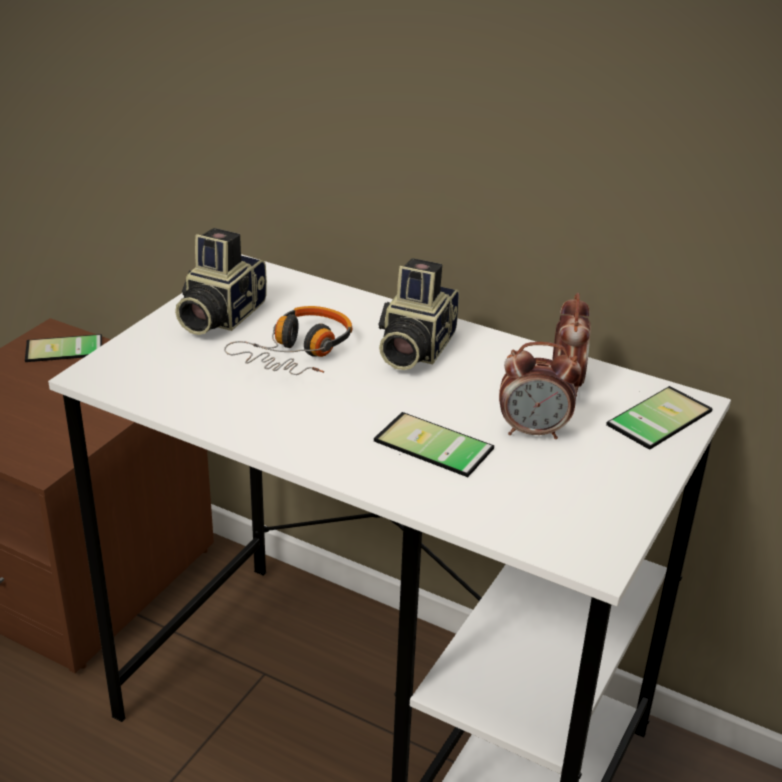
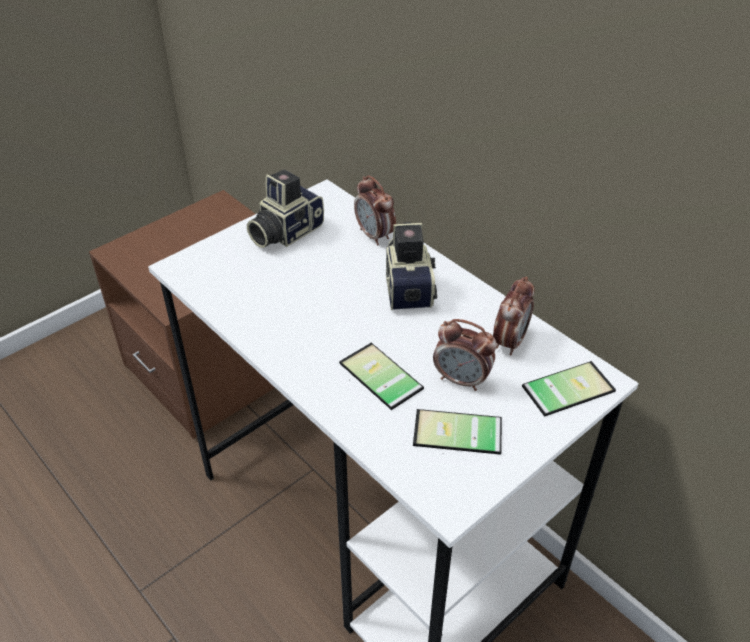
camera: 20 degrees right, 10 degrees up
phone [25,334,102,362] -> phone moved to [413,409,502,455]
headphones [224,306,353,375] -> none
camera [378,258,459,370] -> camera turned 135 degrees clockwise [386,222,437,310]
none -> alarm clock [354,175,396,245]

